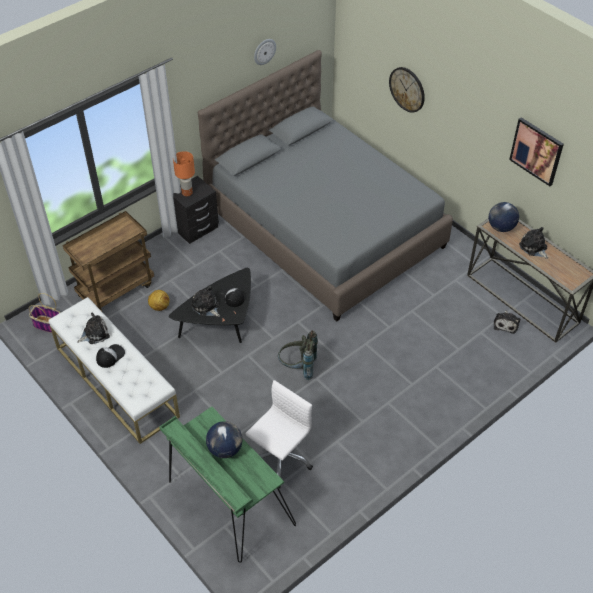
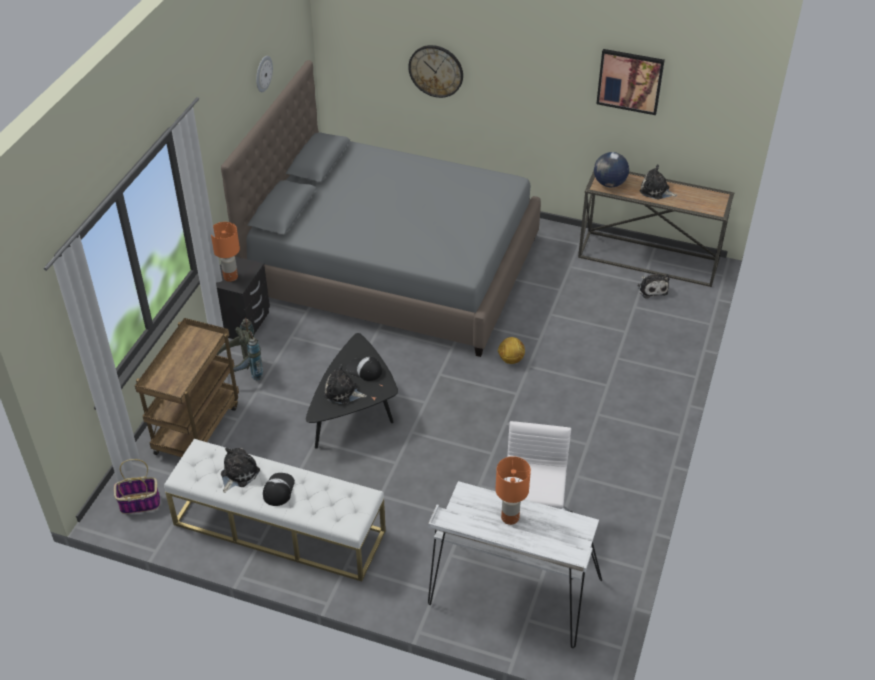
camera: 30 degrees left, 5 degrees down
football [148,290,170,311] -> football moved to [498,337,525,364]
green desk [159,406,296,563] -> white desk [428,481,602,648]
globe [206,421,242,458] -> orange table lamp [496,456,531,525]
grey backpack [278,330,318,380] -> grey backpack moved to [216,318,263,380]

